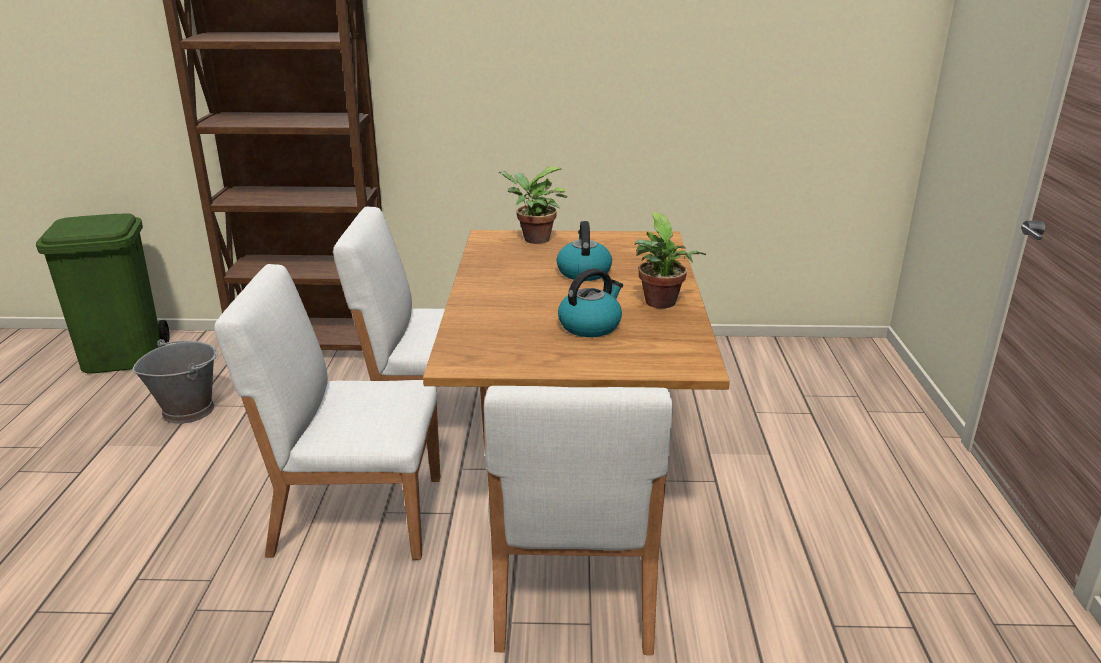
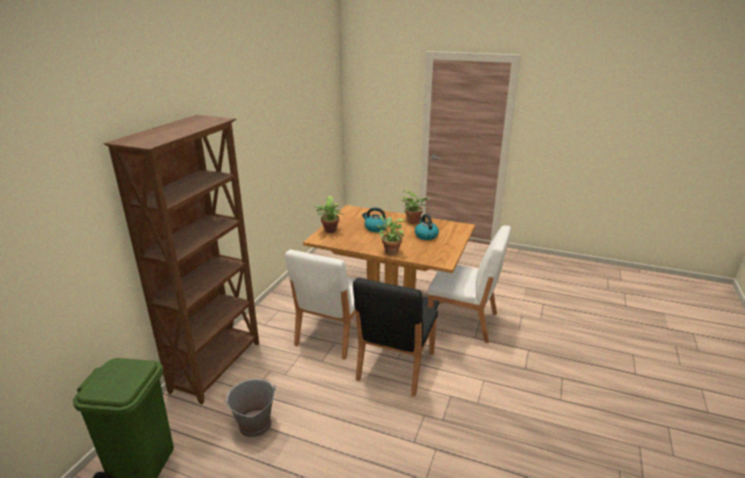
camera: 70 degrees left, 0 degrees up
white chair [214,264,440,560] -> black chair [353,278,438,397]
none -> potted plant [377,215,406,255]

